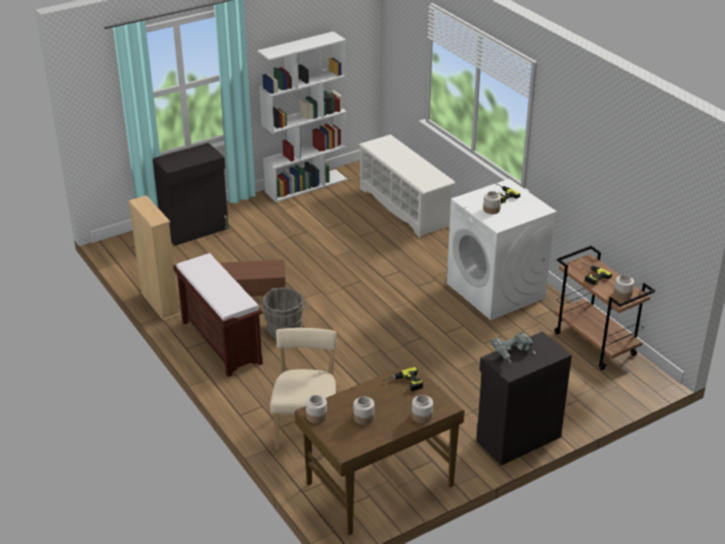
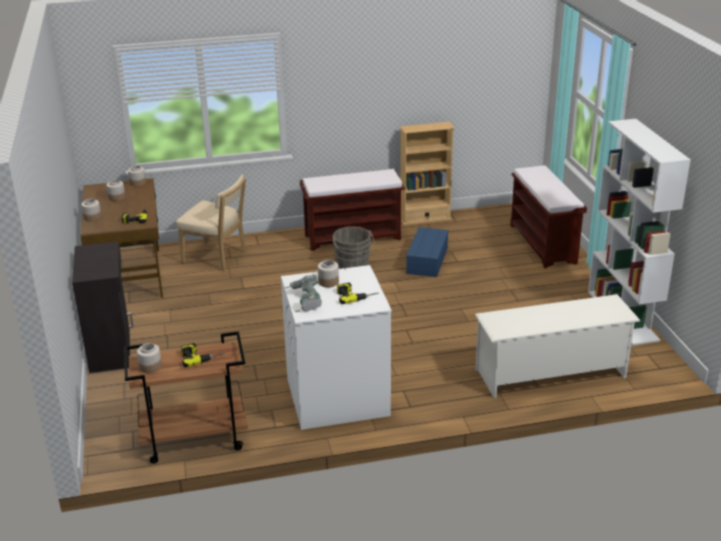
camera: 110 degrees right, 5 degrees down
black cabinet [153,143,229,246] -> brown bench [510,165,587,268]
brown storage box [221,260,285,296] -> blue storage box [406,227,449,277]
power drill [491,331,536,363] -> power drill moved to [285,275,322,312]

